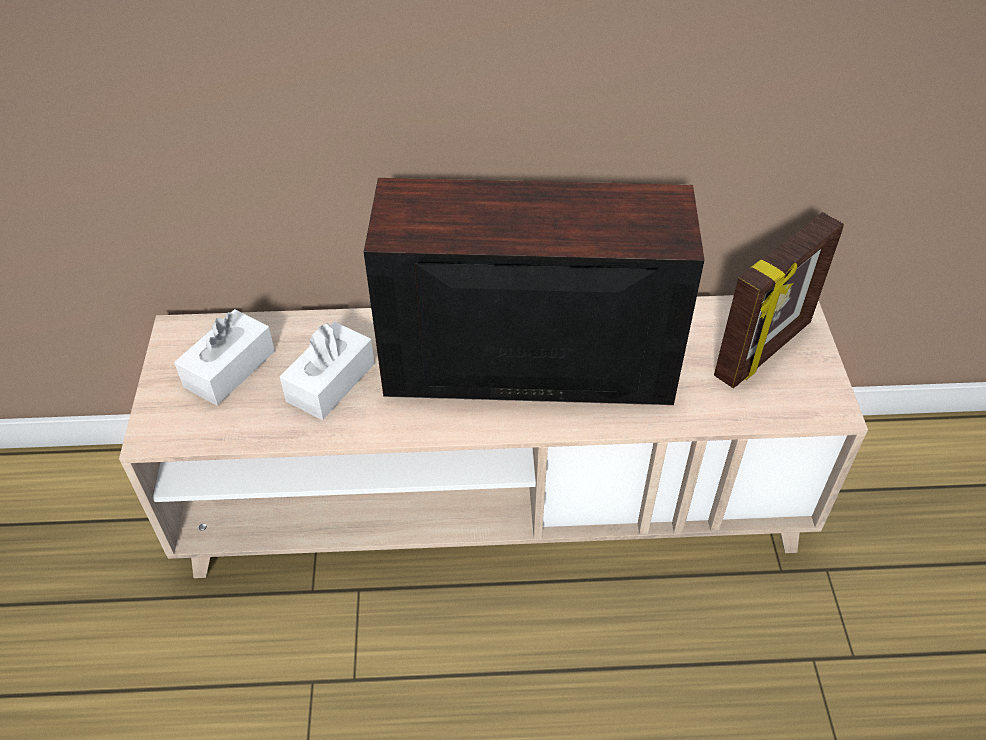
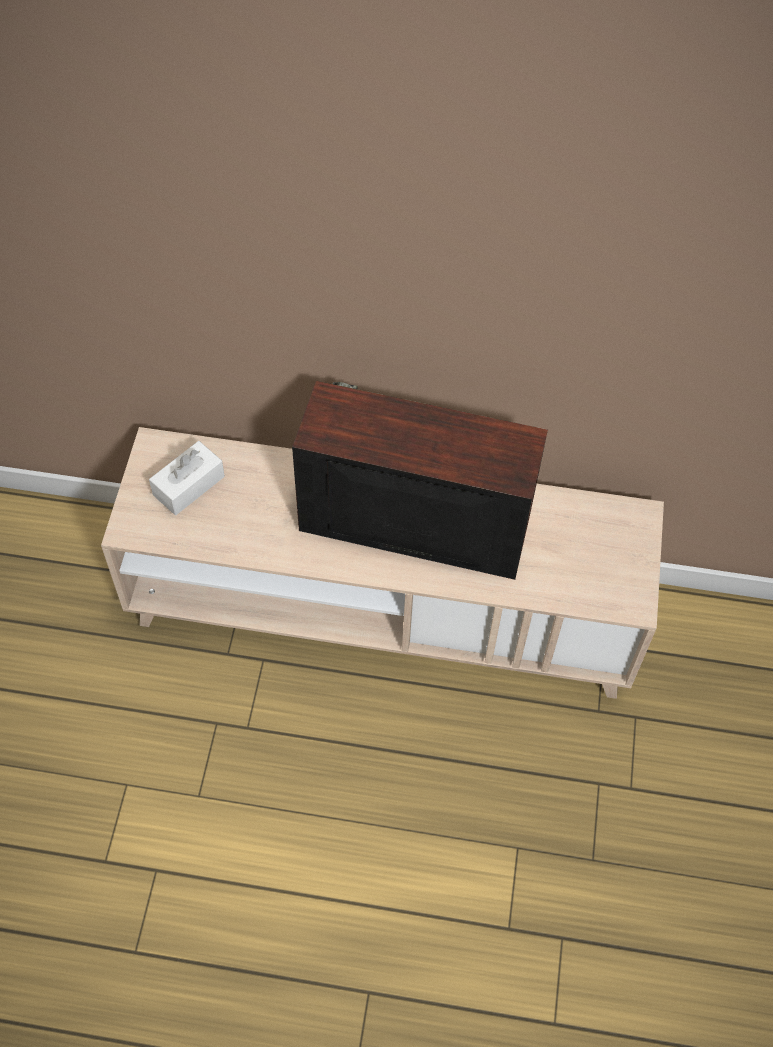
camera: 10 degrees right, 10 degrees up
white tissue box [280,322,375,420] -> none
picture frame [714,212,844,388] -> none

